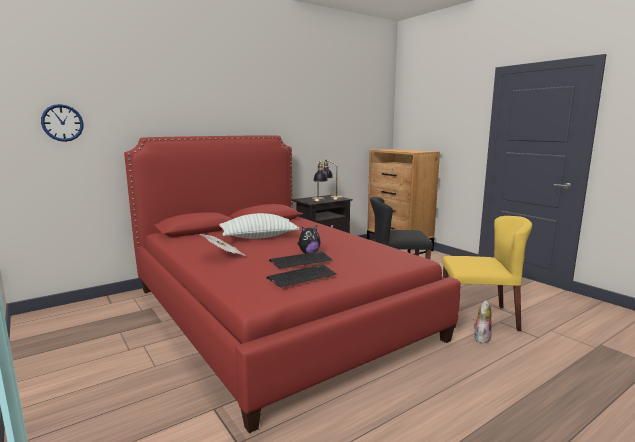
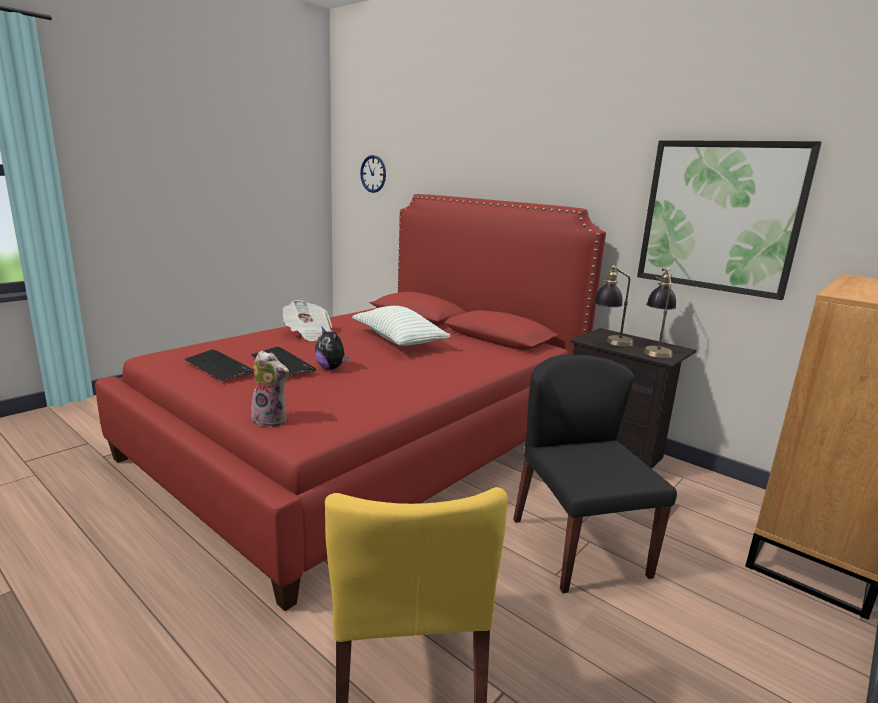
camera: 75 degrees right, 5 degrees up
plush toy [473,300,492,343] -> plush toy moved to [251,350,289,427]
none -> picture [637,140,822,300]

